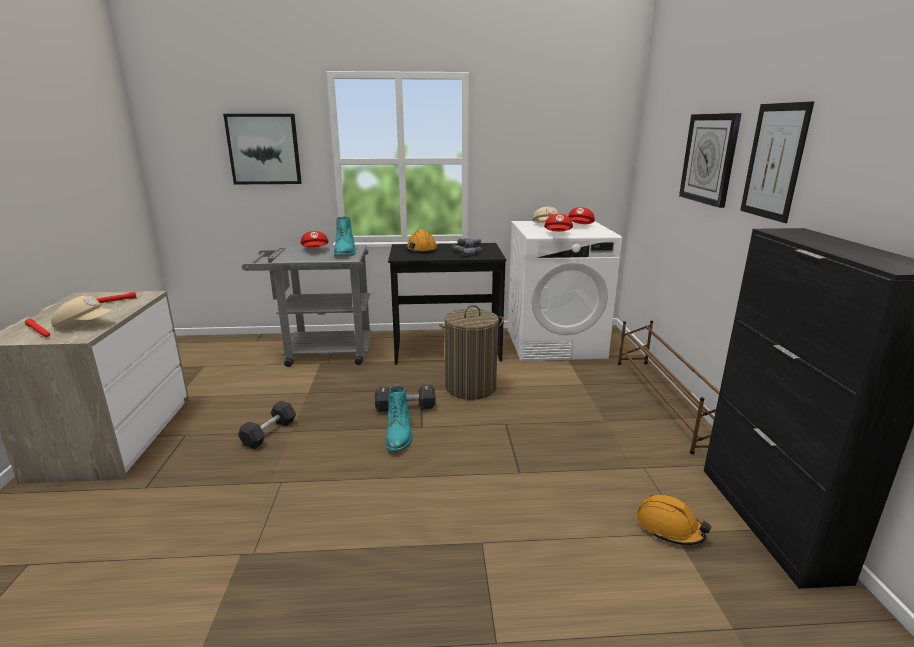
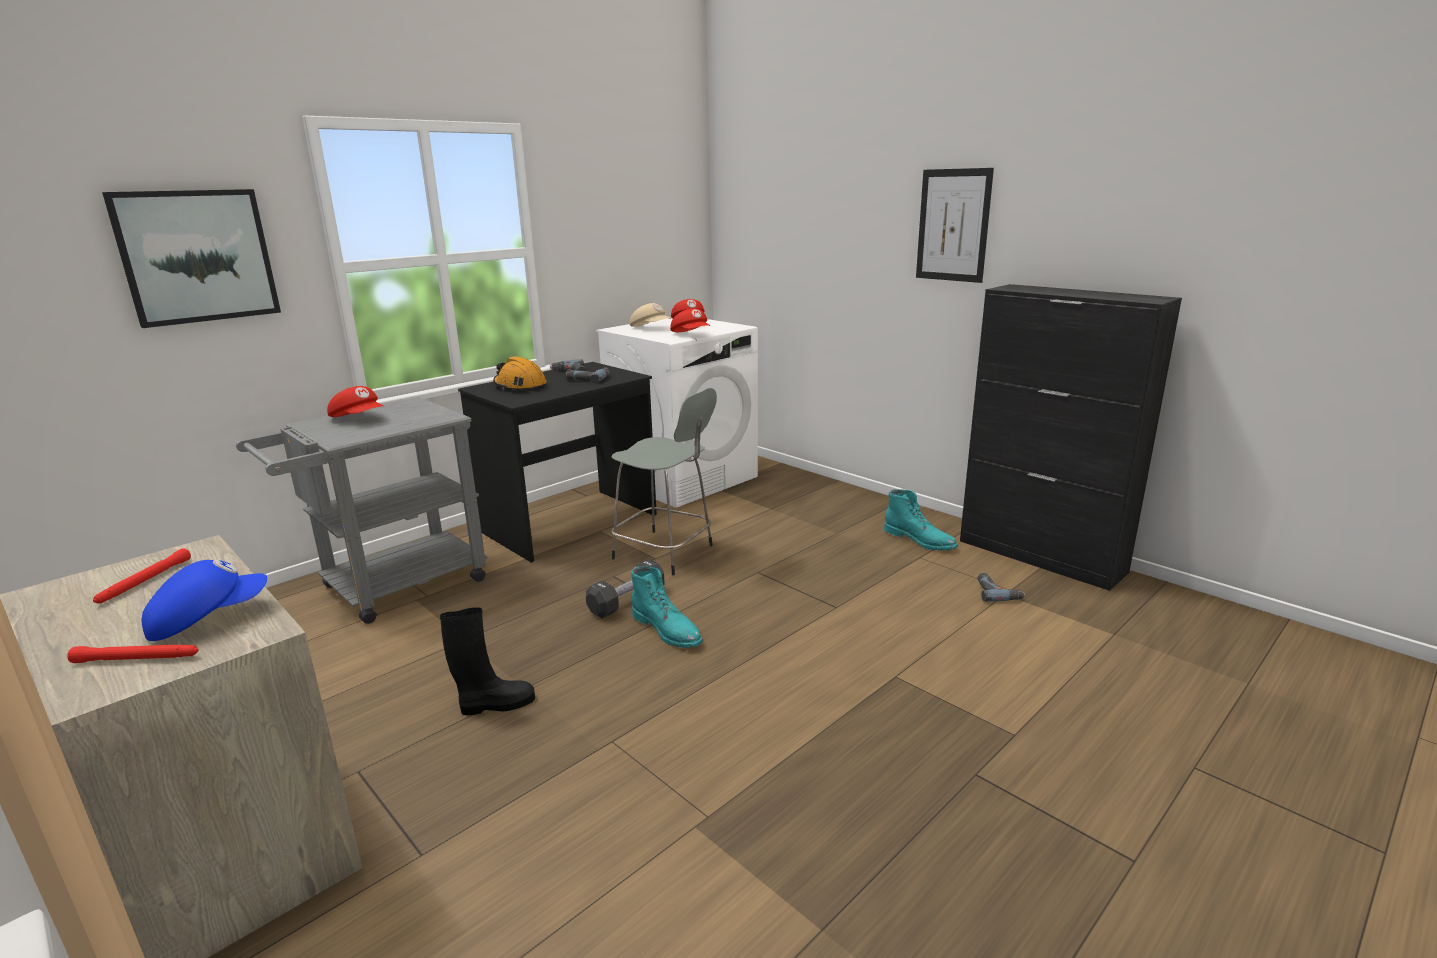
camera: 40 degrees left, 0 degrees up
beige cap [51,296,112,327] -> blue cap [142,559,267,641]
black dumbbell [238,401,296,449] -> black boot [440,607,535,715]
turquoise boot [334,216,356,256] -> turquoise boot moved to [884,489,958,550]
laundry basket [439,305,503,400] -> grey stool [611,388,717,575]
brown shoe rack [618,321,720,454] -> none
orange hard hat [637,495,712,545] -> power drill [978,573,1025,602]
wall clock [679,113,742,208] -> none

